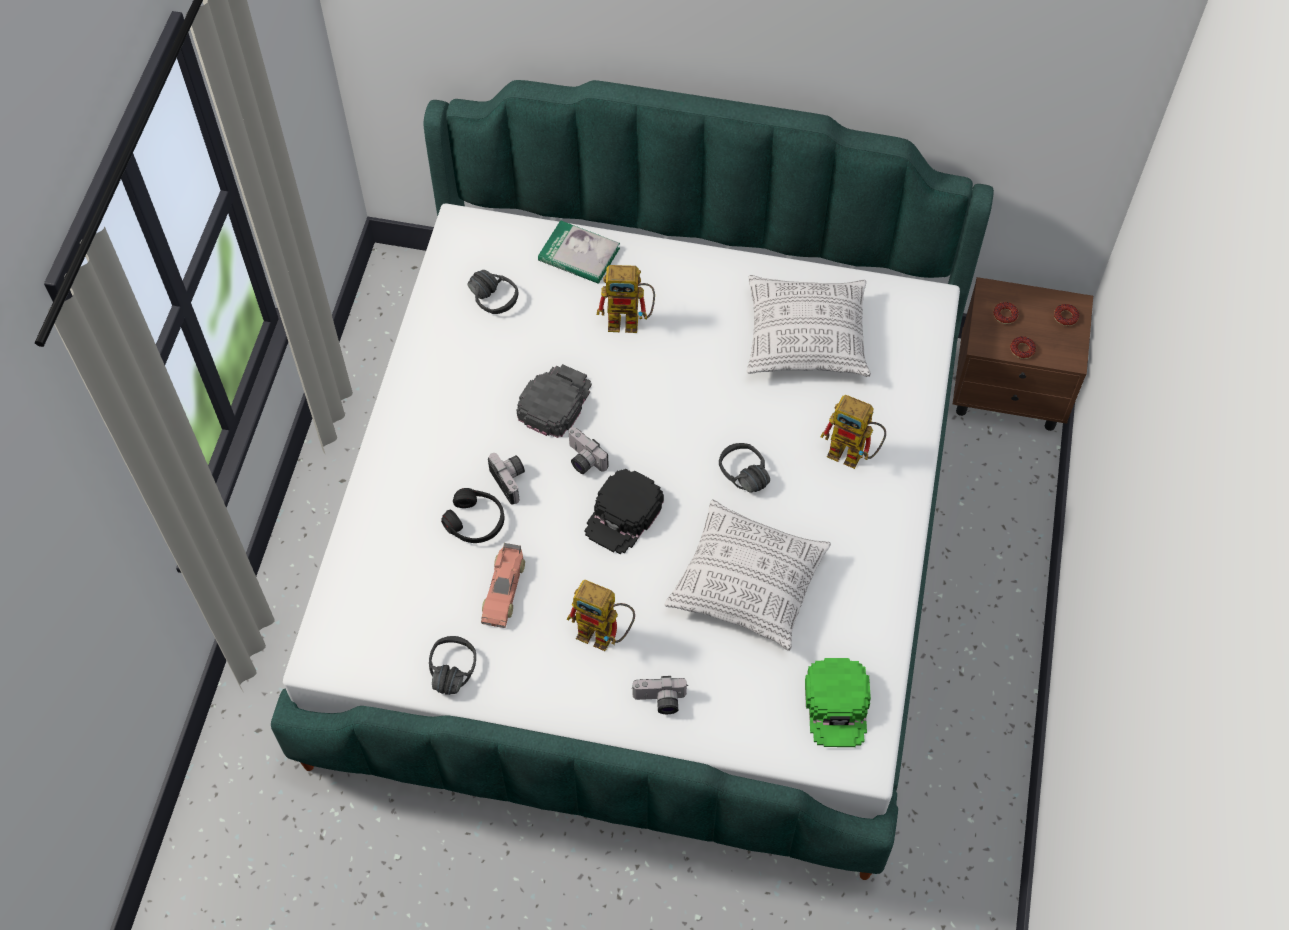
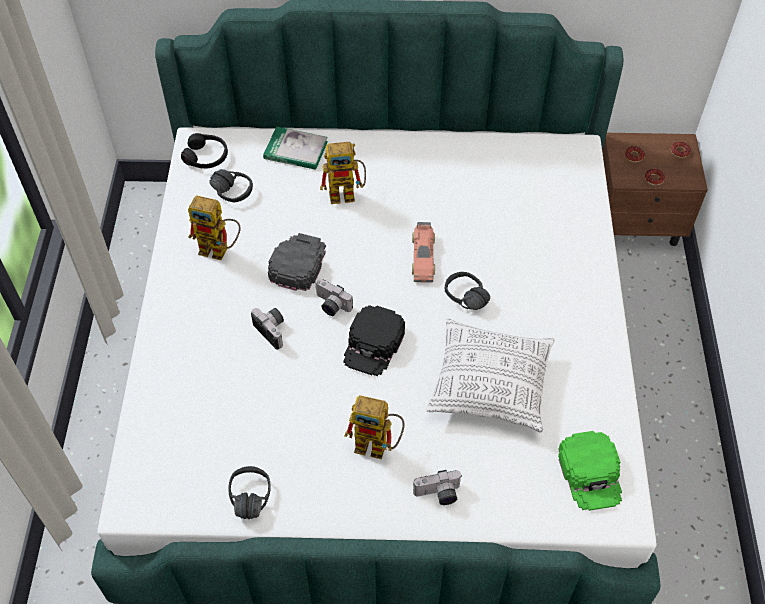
camera: 10 degrees left, 5 degrees down
black headphones [441,488,504,543] -> black headphones moved to [181,133,228,169]
toy car [481,543,525,628] -> toy car moved to [412,222,435,283]
pillow [747,275,871,377] -> none
toy robot [820,395,886,469] -> toy robot moved to [188,195,241,260]

